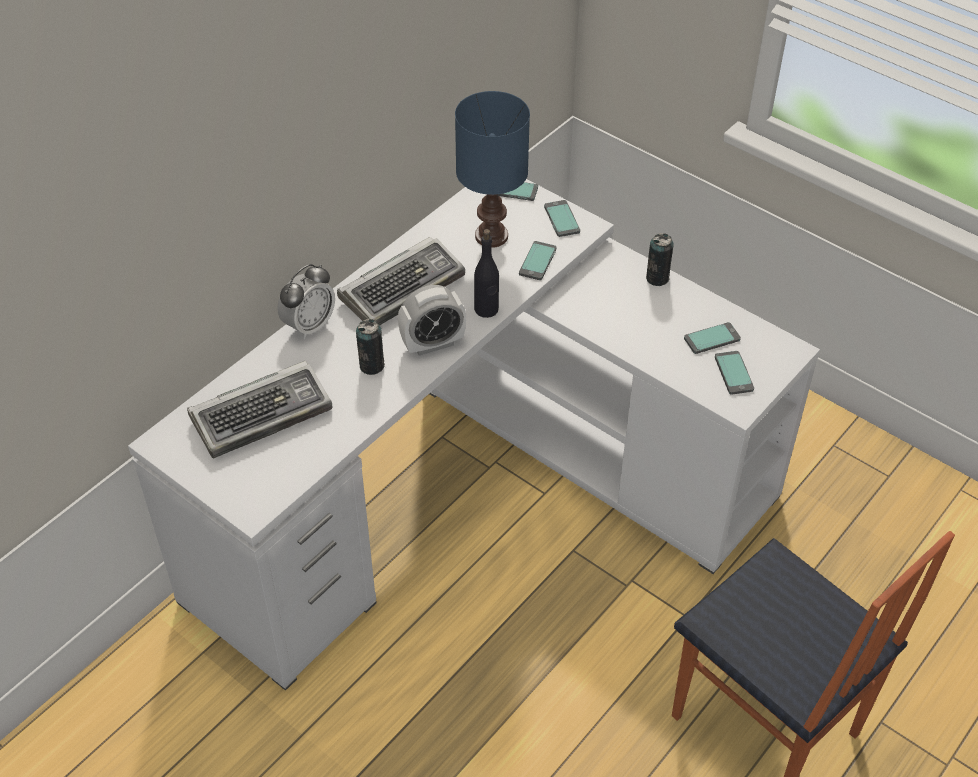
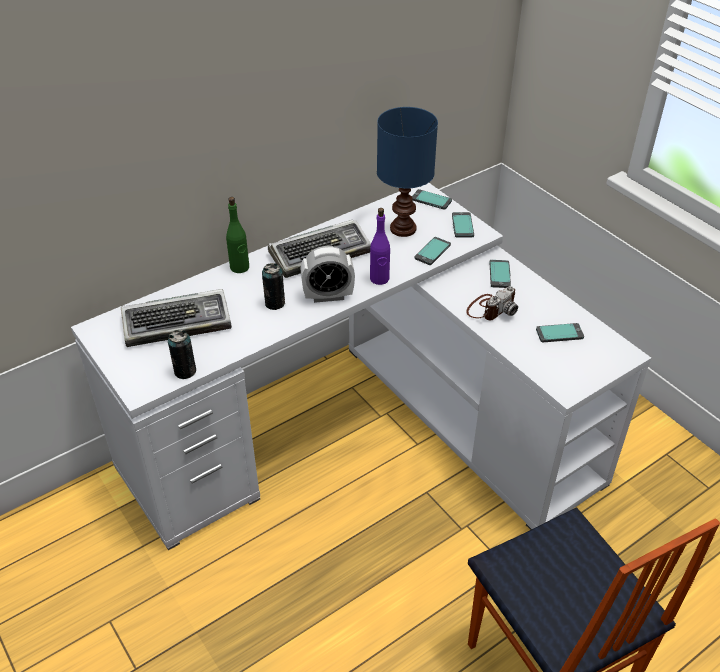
camera: 15 degrees right, 5 degrees down
alarm clock [277,264,335,339] -> green bottle [226,197,249,273]
black bottle [474,229,499,318] -> purple bottle [370,208,390,285]
can [646,233,674,286] -> can moved to [168,330,196,379]
phone [715,351,754,395] -> phone moved to [489,260,511,288]
none -> camera [466,286,518,320]

